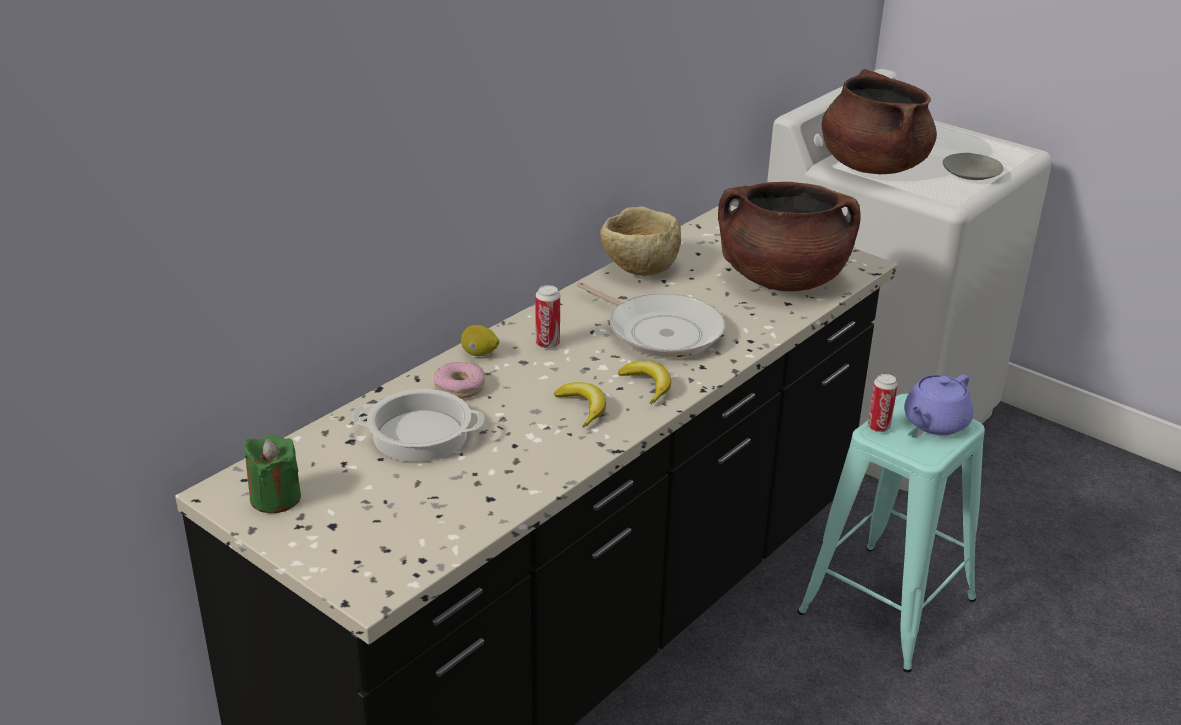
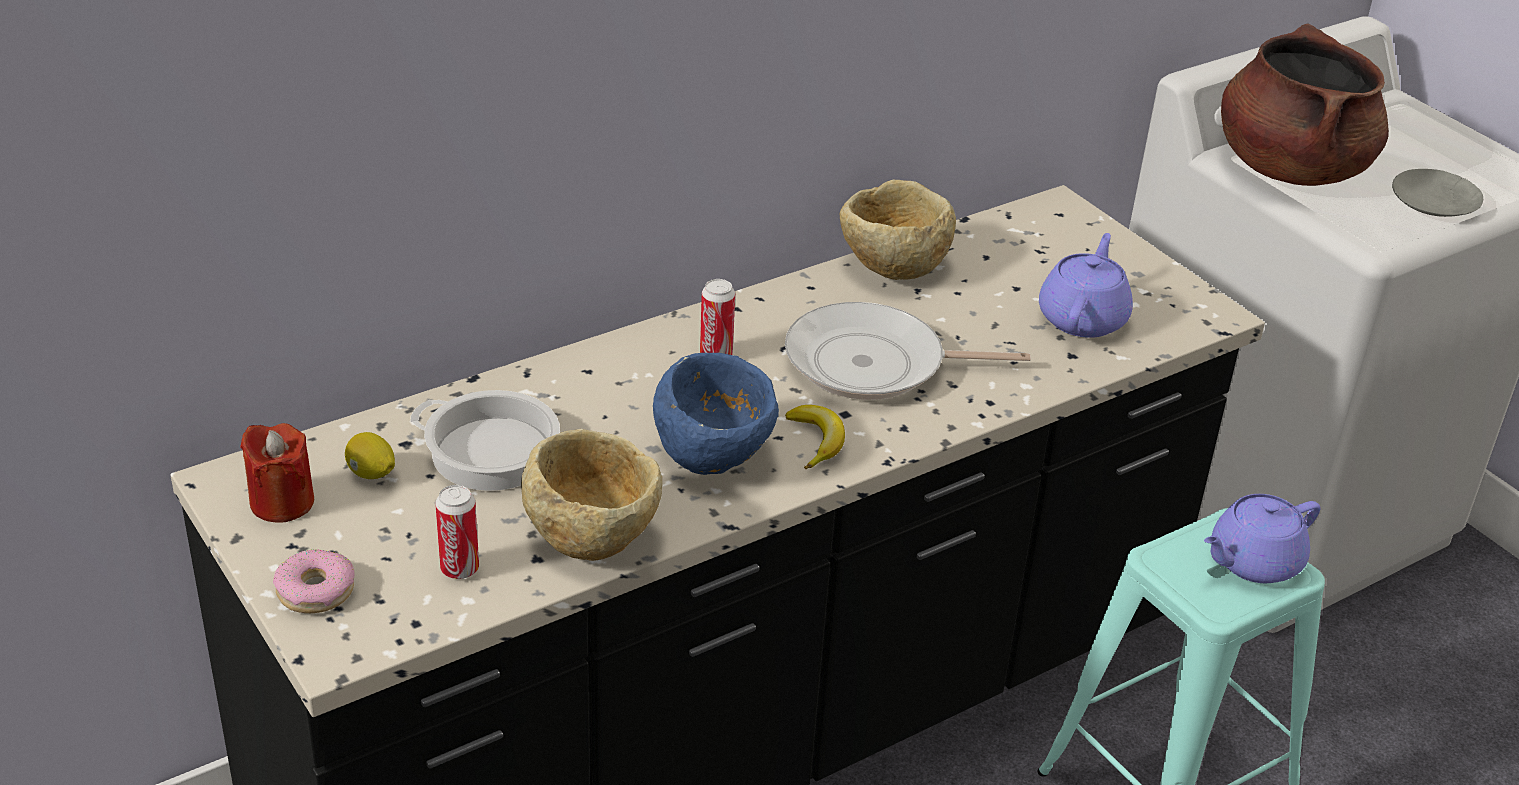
camera: 15 degrees right, 5 degrees up
green candle [244,434,301,513] -> red candle [240,423,314,523]
donut [434,362,485,399] -> donut moved to [273,549,355,613]
lemon [461,325,499,356] -> lemon moved to [345,432,395,479]
banana [554,382,606,427] -> blue bowl [653,353,779,475]
frying pan [577,282,725,357] -> frying pan turned 120 degrees clockwise [785,302,1031,400]
brown cooking pot [718,182,861,291] -> purple teapot [1039,233,1133,338]
can [868,374,898,432] -> can moved to [435,485,479,579]
none -> beige bowl [521,429,662,561]

